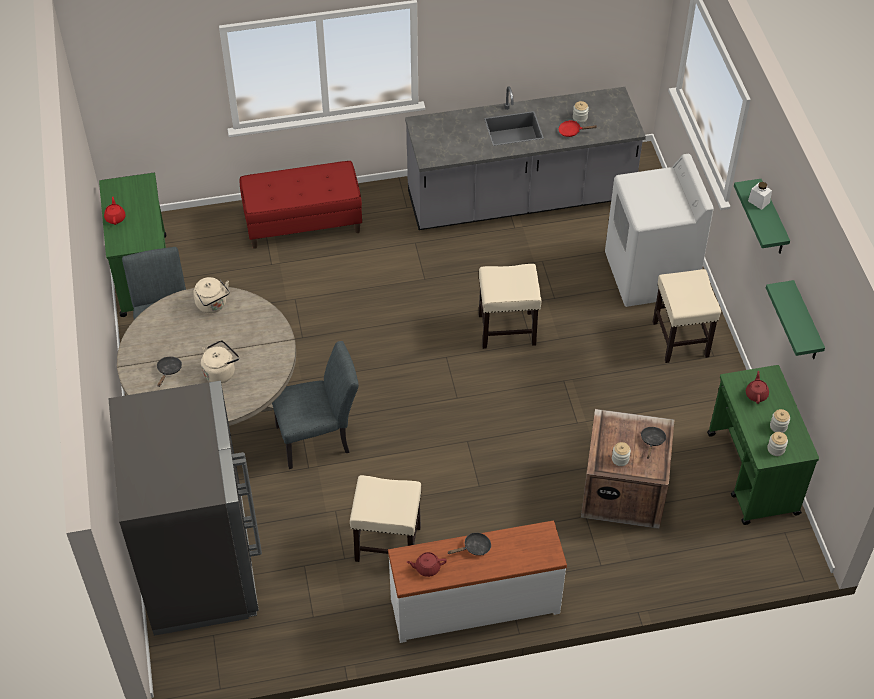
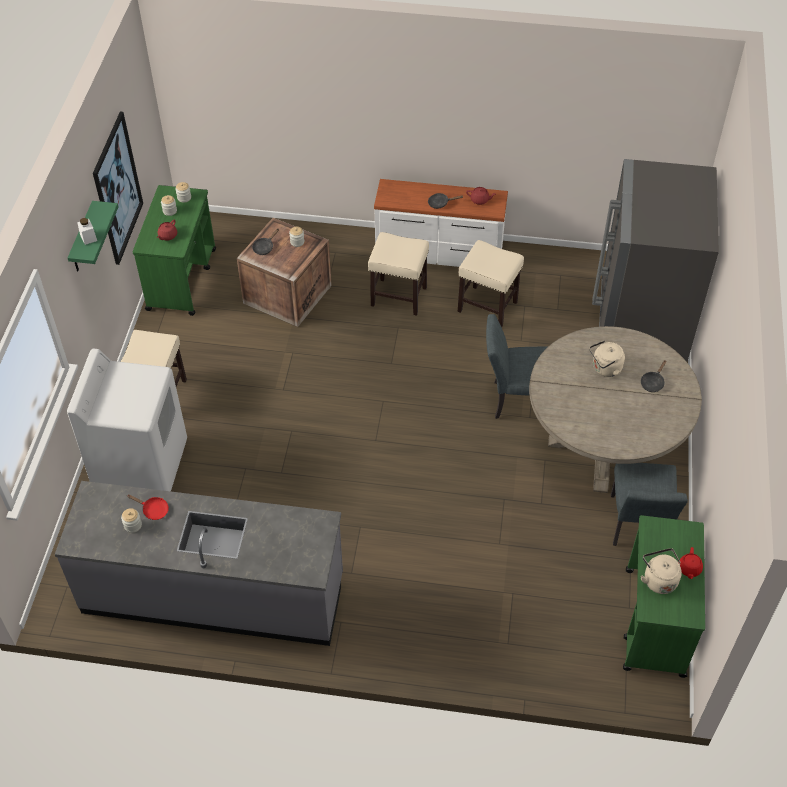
camera: 160 degrees left, 0 degrees up
beige kettle [193,277,230,313] -> beige kettle moved to [641,548,682,594]
red bench [239,161,362,249] -> none
beige stool [479,264,541,349] -> beige stool moved to [368,232,429,316]
green shelf [766,280,825,359] -> picture [93,111,143,265]

